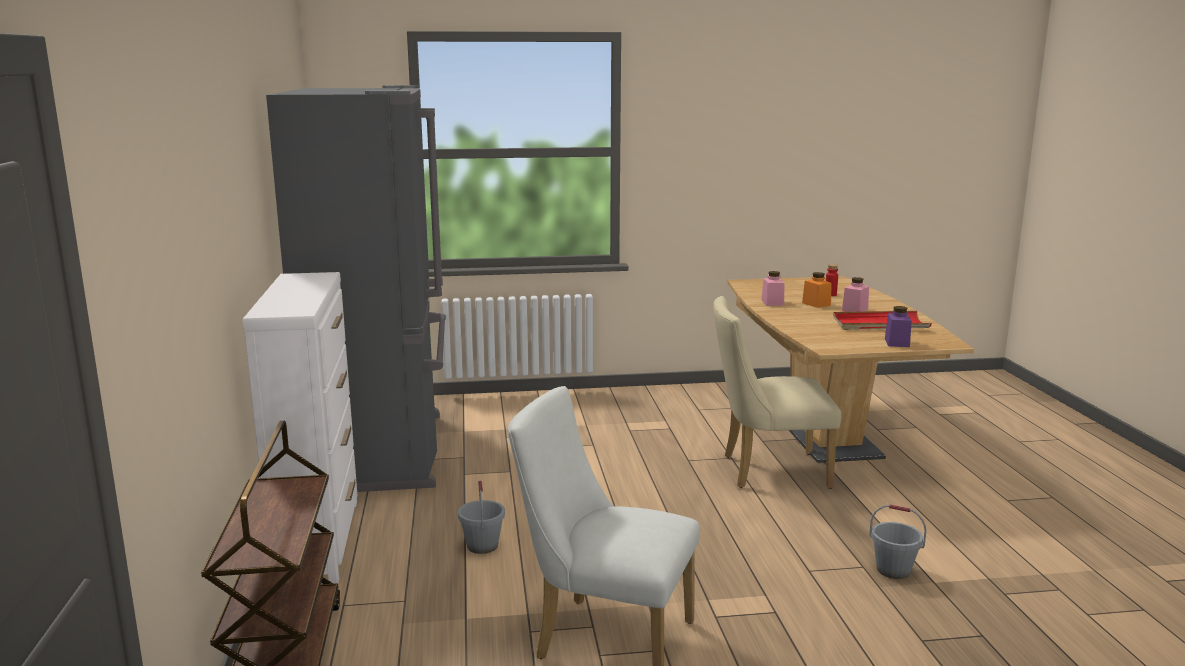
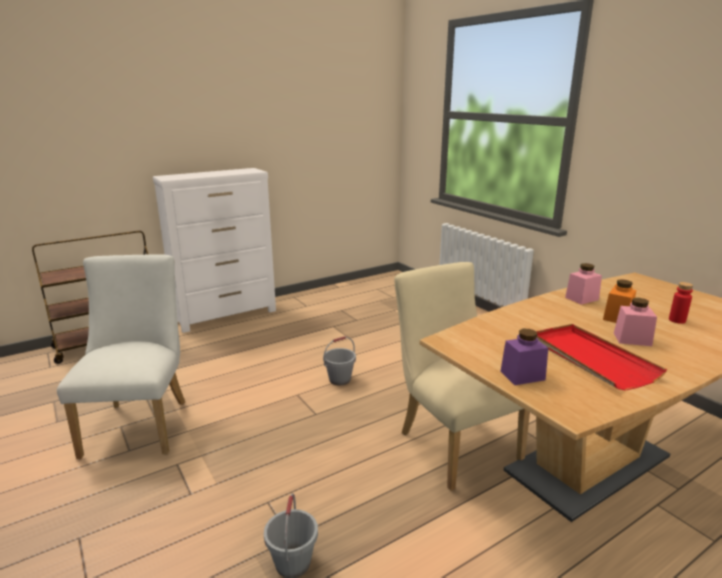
camera: 65 degrees right, 5 degrees up
grey fridge [266,85,446,492] -> none
grey bucket [458,481,505,554] -> grey bucket moved to [323,336,356,386]

